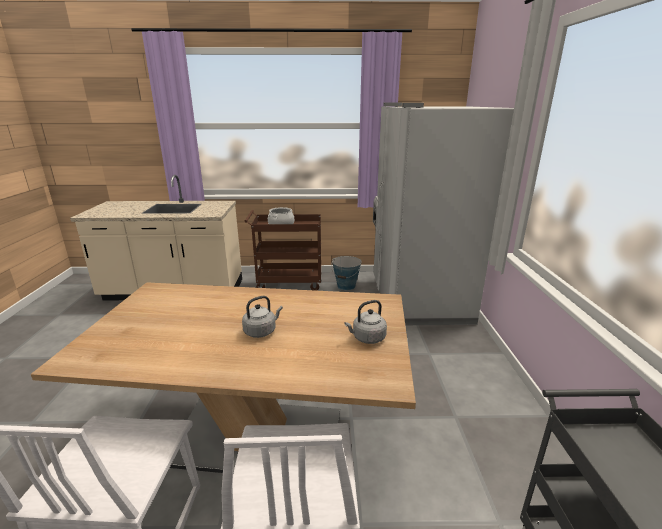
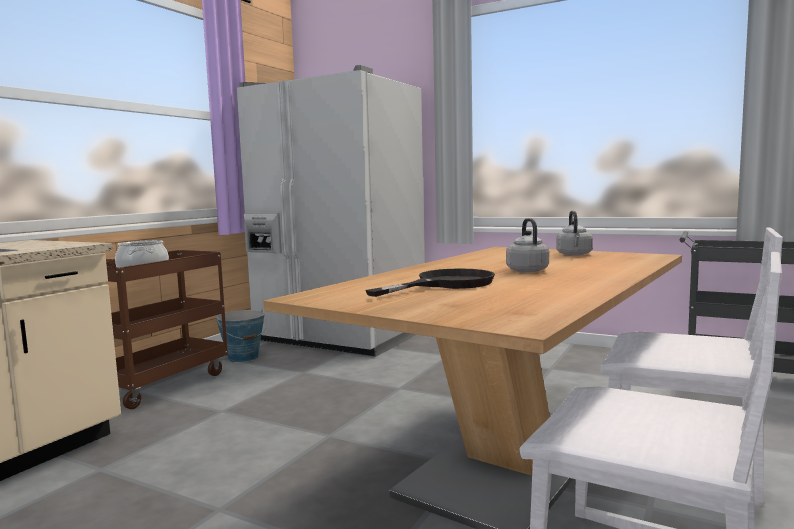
camera: 60 degrees left, 15 degrees down
none -> black frying pan [365,268,495,297]

